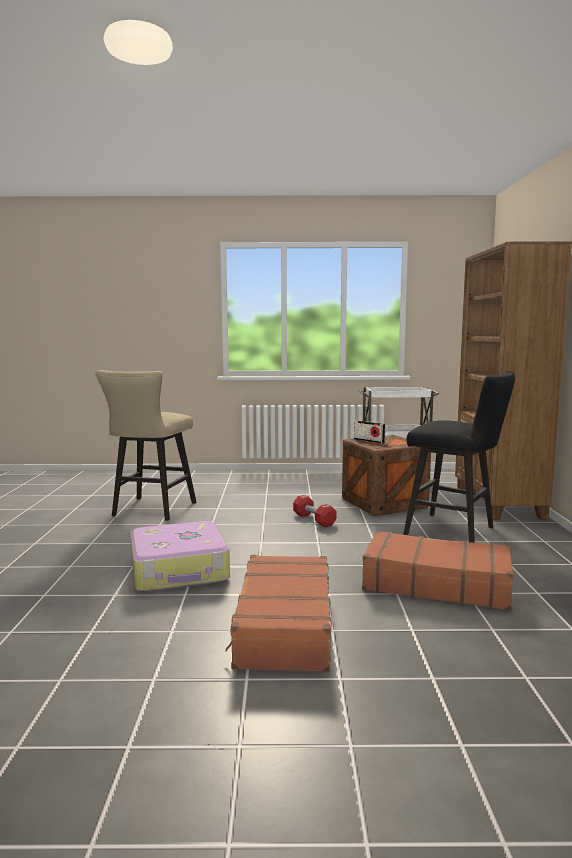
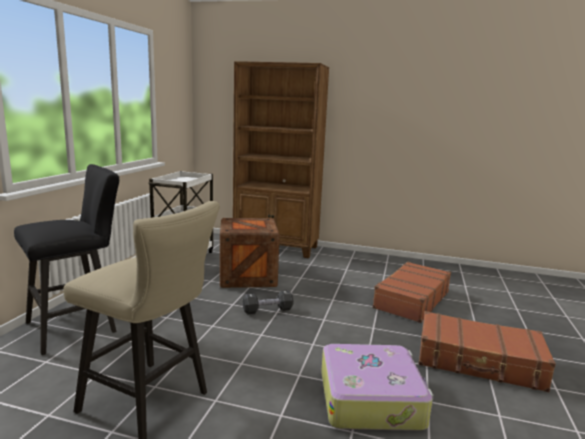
camera: 75 degrees left, 5 degrees up
red dumbbell [293,495,336,527] -> black dumbbell [243,290,294,314]
radio [354,420,385,444] -> none
black stool [403,371,515,543] -> black stool moved to [14,164,119,355]

